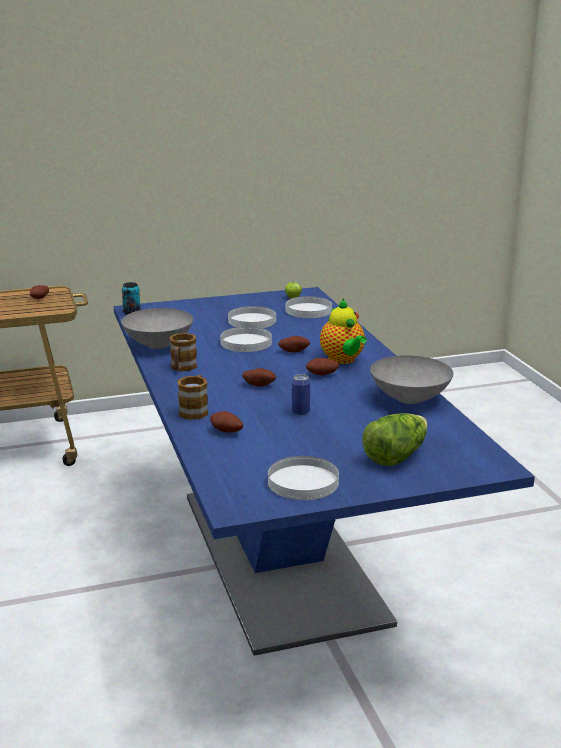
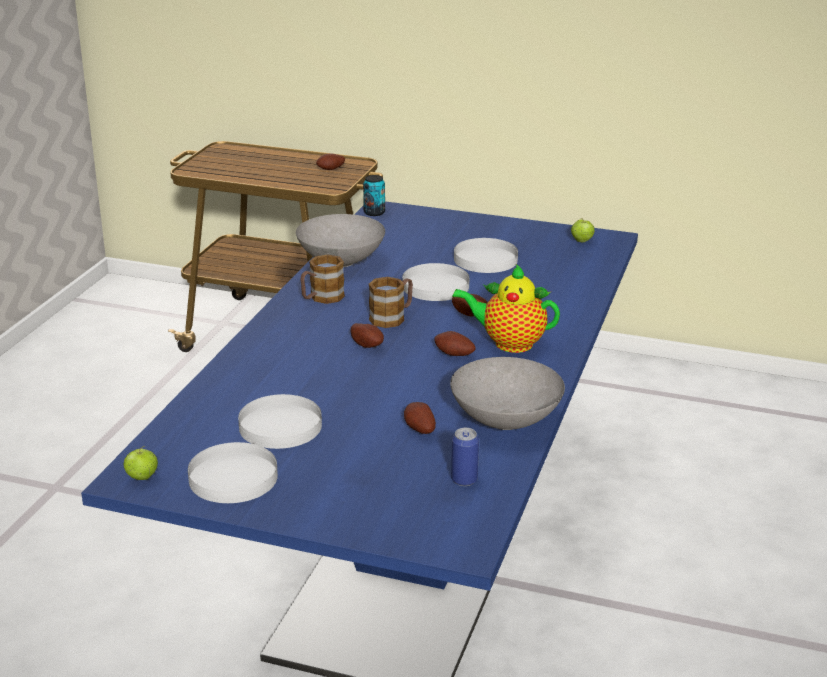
camera: 35 degrees right, 5 degrees up
mug [177,375,208,420] -> mug moved to [369,277,413,328]
potato [210,411,243,433] -> potato moved to [404,402,436,434]
white plate [286,296,332,318] -> white plate moved to [238,394,322,449]
can [292,374,310,415] -> can moved to [451,428,479,486]
teapot [320,299,367,364] -> teapot turned 90 degrees clockwise [452,264,560,353]
lettuce [362,413,427,466] -> none
none -> apple [124,446,158,480]

